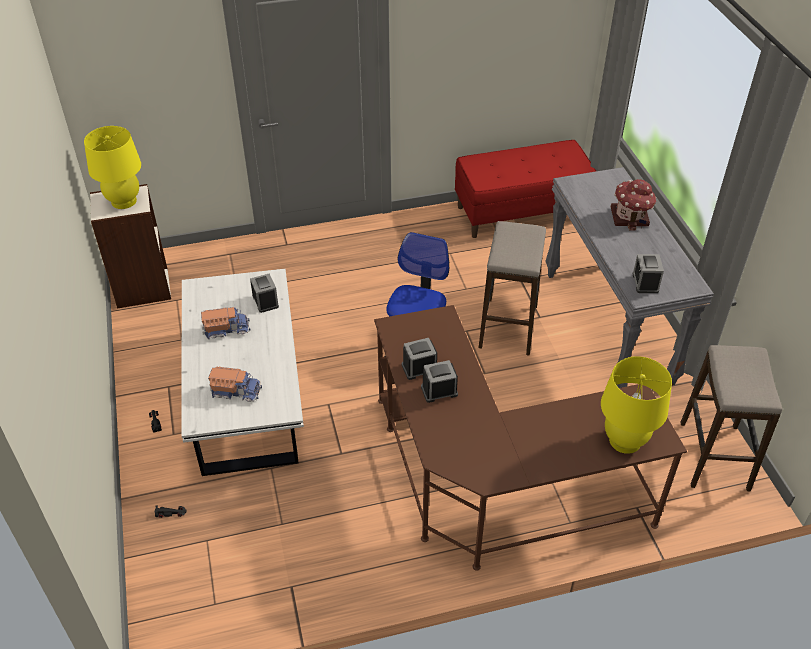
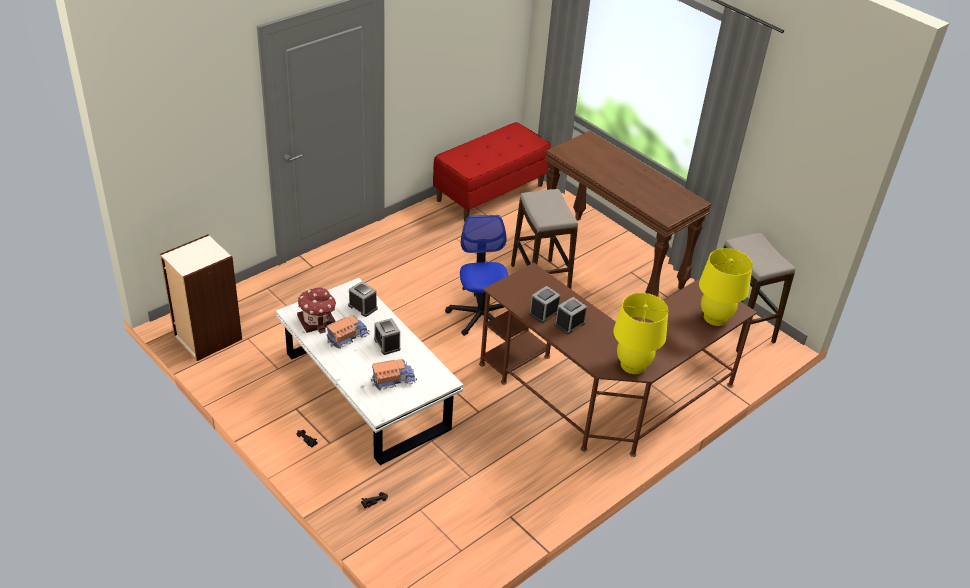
camera: 30 degrees left, 5 degrees down
yellow table lamp [84,126,141,209] -> yellow table lamp moved to [613,293,668,374]
grey console table [545,167,714,388] -> brown console table [545,131,712,297]
toy house [611,179,656,231] -> toy house moved to [297,287,336,334]
alarm clock [632,254,664,293] -> alarm clock moved to [374,318,401,355]

